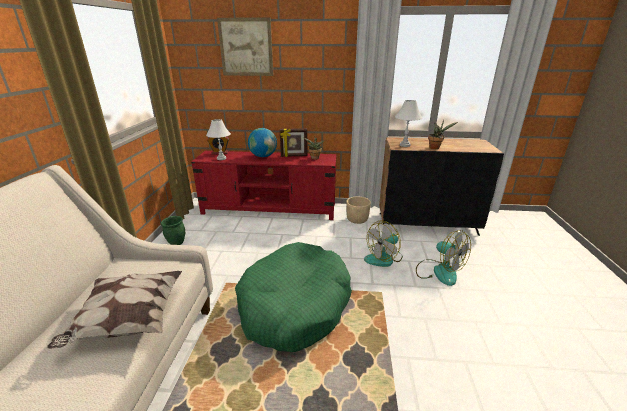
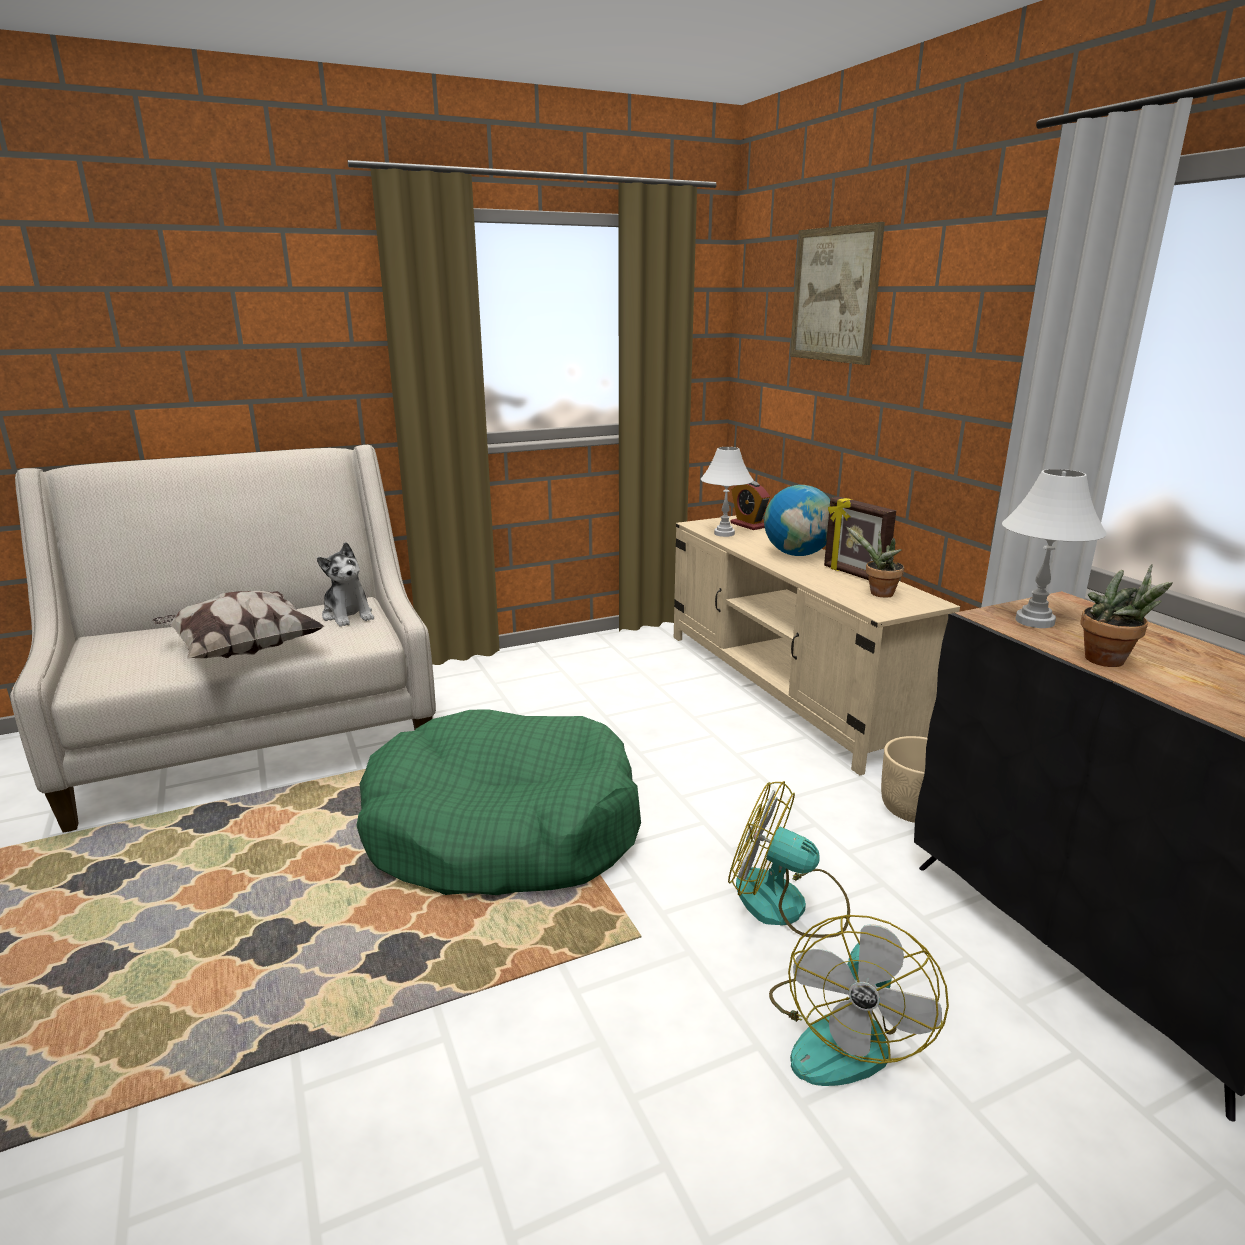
camera: 60 degrees right, 5 degrees down
green planter [161,216,185,245] -> none
red tv stand [191,151,336,220] -> beige tv stand [674,516,960,775]
none -> plush toy [317,542,374,627]

